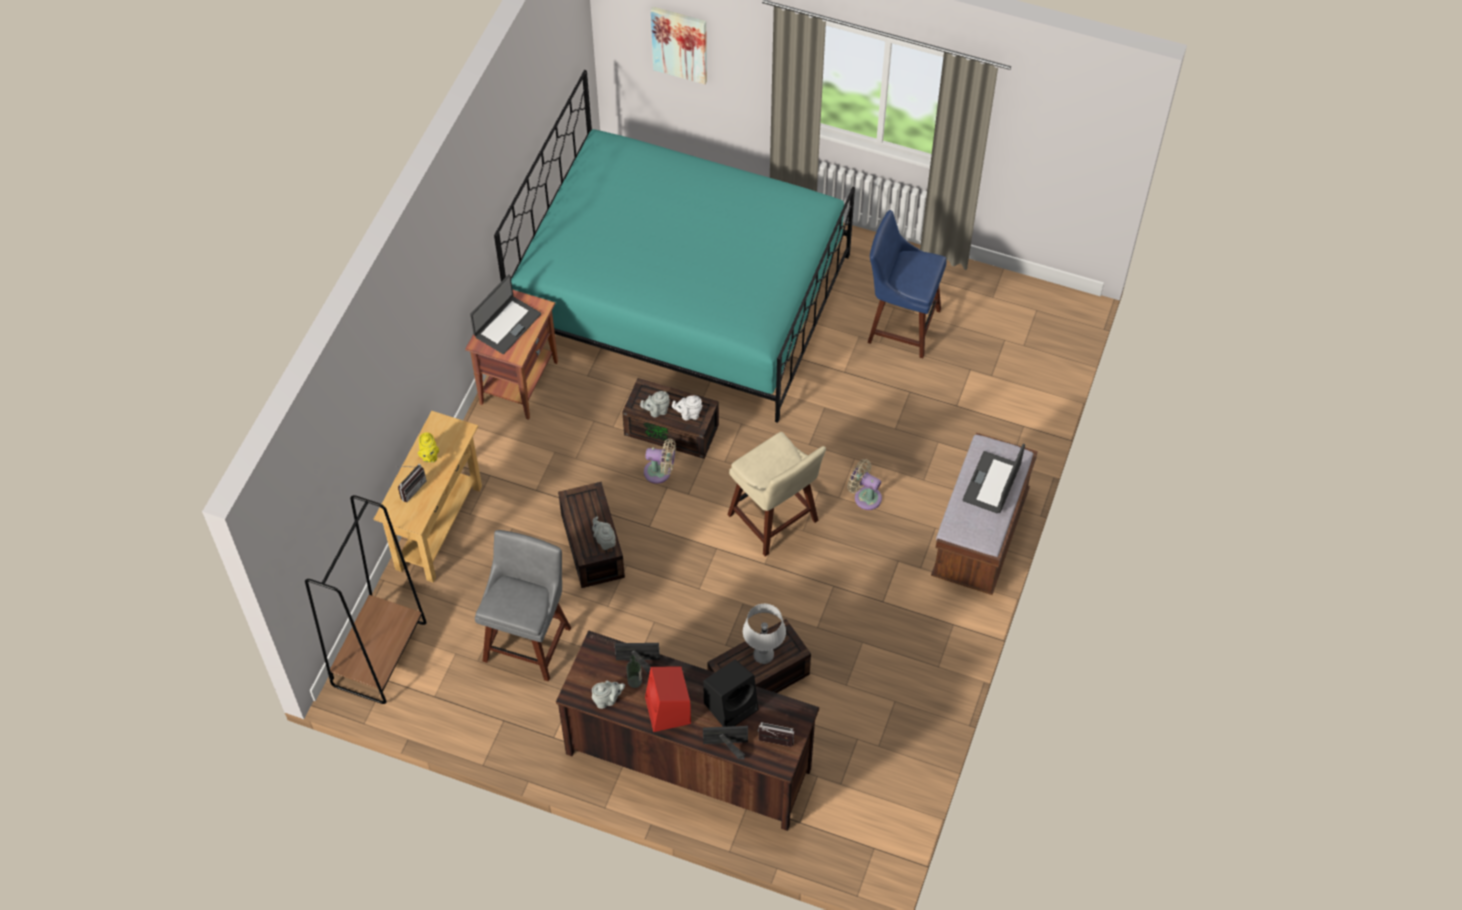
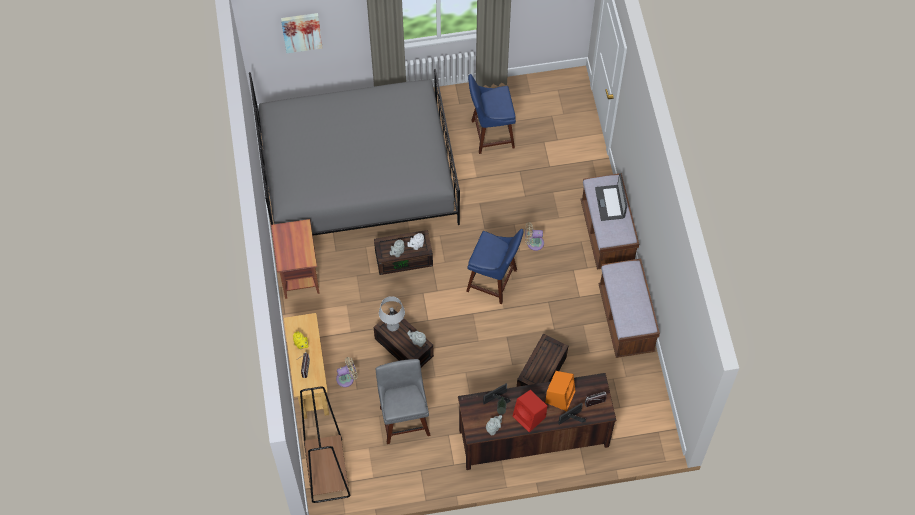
camera: 30 degrees left, 5 degrees up
laptop [470,274,541,354] -> none
turquoise bed [494,70,855,423] -> grey bed [249,69,460,236]
beige fan [644,438,676,484] -> beige fan moved to [336,357,358,387]
black speaker [703,659,759,727] -> orange speaker [545,371,576,411]
beige chair [728,432,826,556] -> blue chair [466,229,523,305]
grey table lamp [743,604,786,664] -> grey table lamp moved to [379,296,405,331]
none -> brown bench [598,258,660,358]

